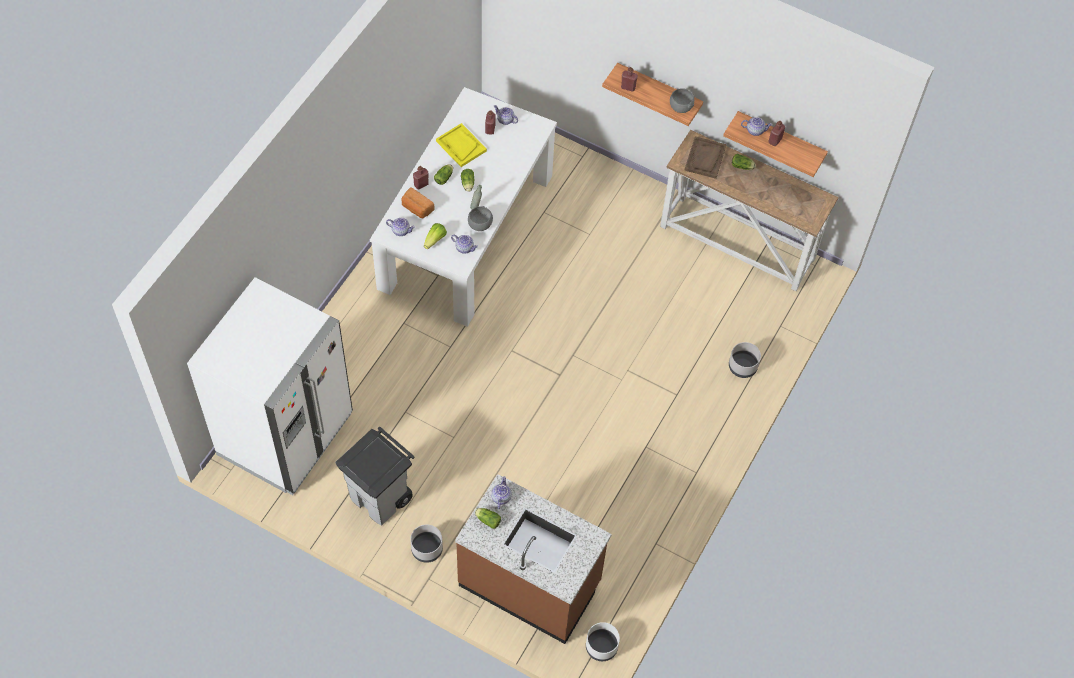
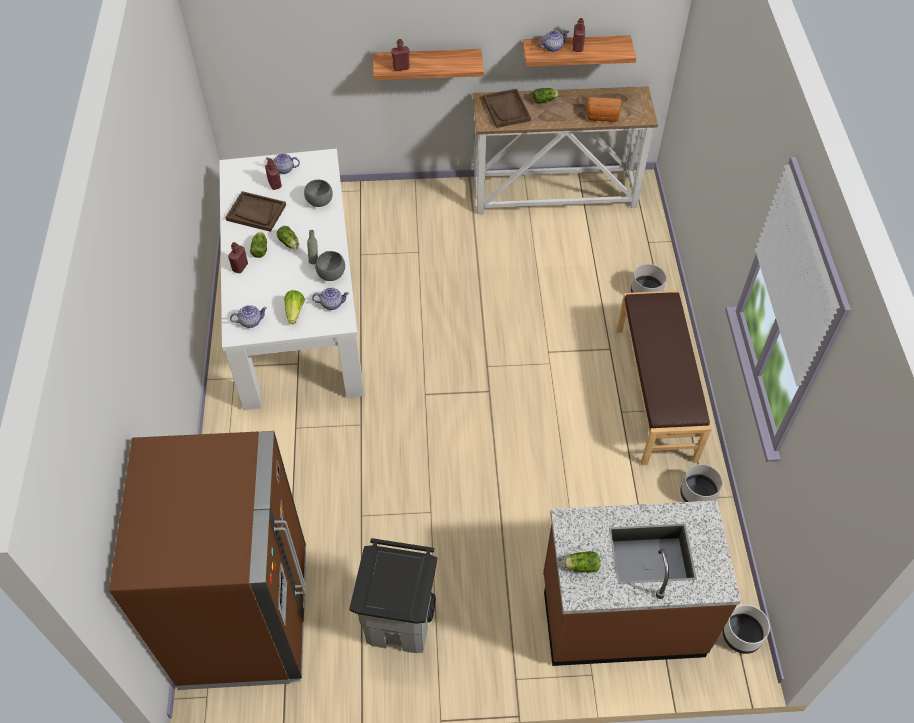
camera: 30 degrees left, 5 degrees down
white fridge [187,277,353,495] -> brown fridge [109,431,306,690]
bread [402,187,435,219] -> bread moved to [586,97,622,122]
grey planter [410,524,443,563] -> grey planter moved to [680,464,723,502]
yellow tray [436,123,487,167] -> brown tray [225,191,286,232]
teapot [491,476,512,509] -> none
grey bowl [670,88,694,113] -> grey bowl moved to [304,180,333,207]
none -> brown bench [616,291,711,465]

